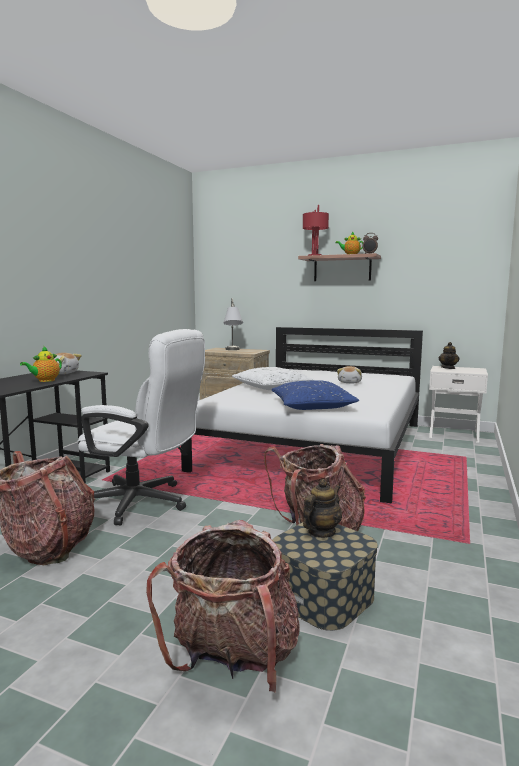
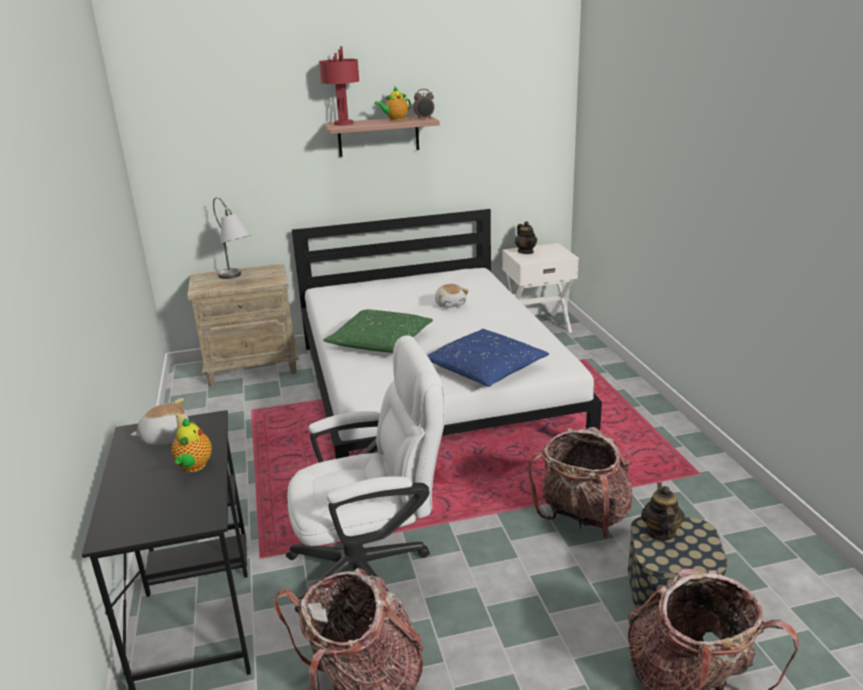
camera: 35 degrees left, 15 degrees up
white pillow [232,367,315,390] -> green pillow [323,310,433,353]

